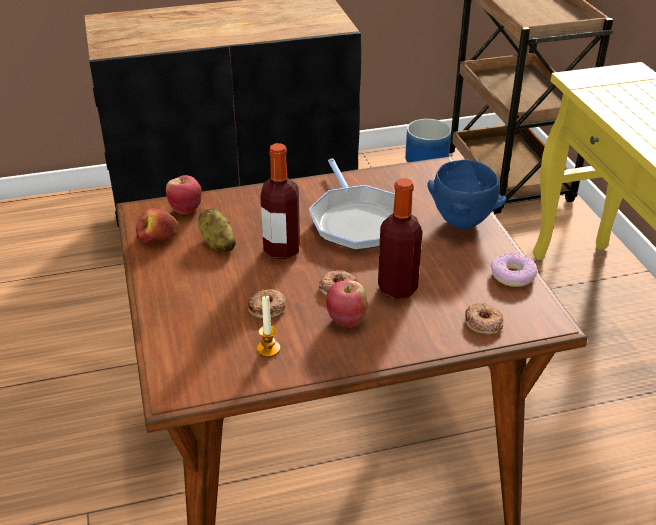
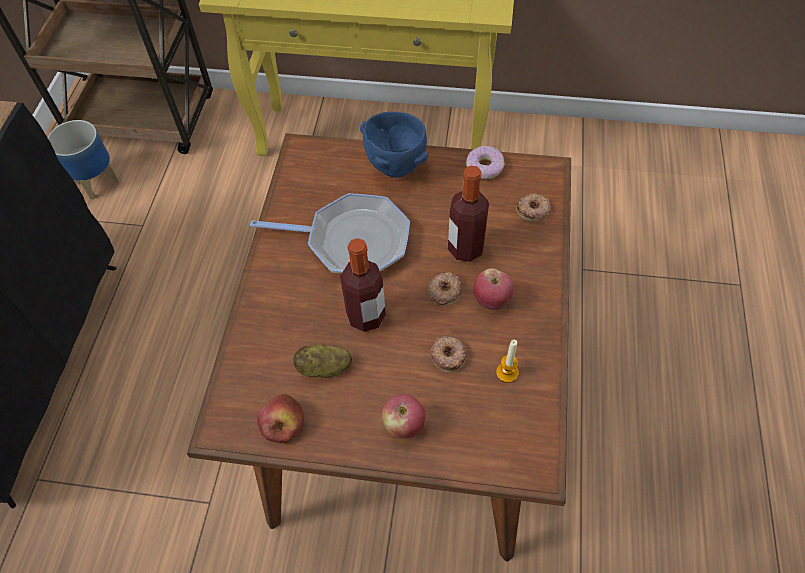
camera: 65 degrees left, 20 degrees up
apple [166,175,202,214] -> apple moved to [382,394,425,438]

